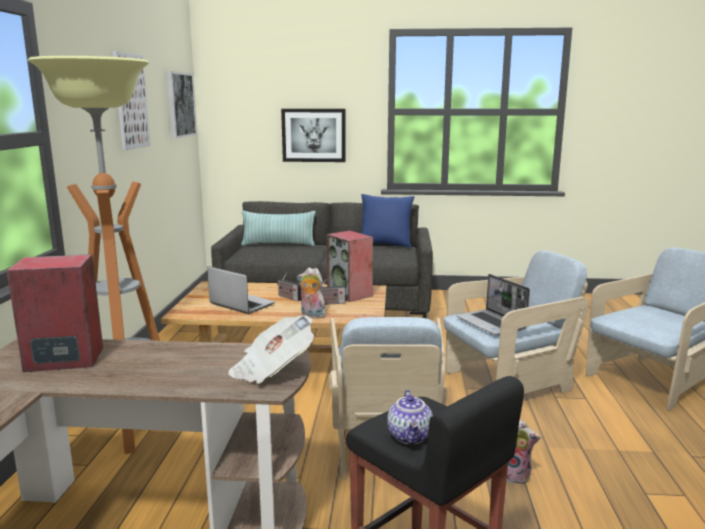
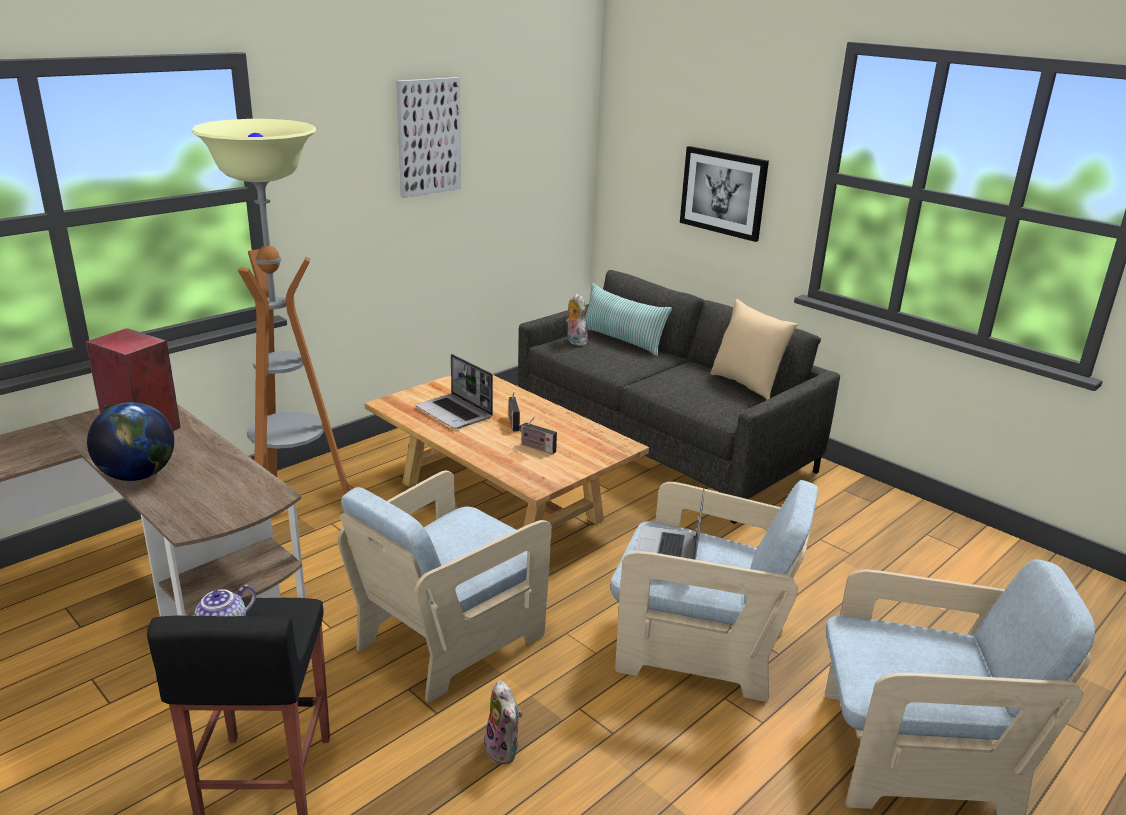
camera: 40 degrees right, 10 degrees up
picture [167,71,197,138] -> none
laptop [207,266,275,314] -> laptop turned 150 degrees clockwise [415,354,493,429]
newspaper [228,315,314,384] -> none
plush toy [297,268,326,319] -> plush toy moved to [566,293,588,346]
speaker [326,230,373,302] -> none
blue pillow [361,194,414,248] -> beige pillow [710,299,798,400]
none -> globe [87,402,174,481]

